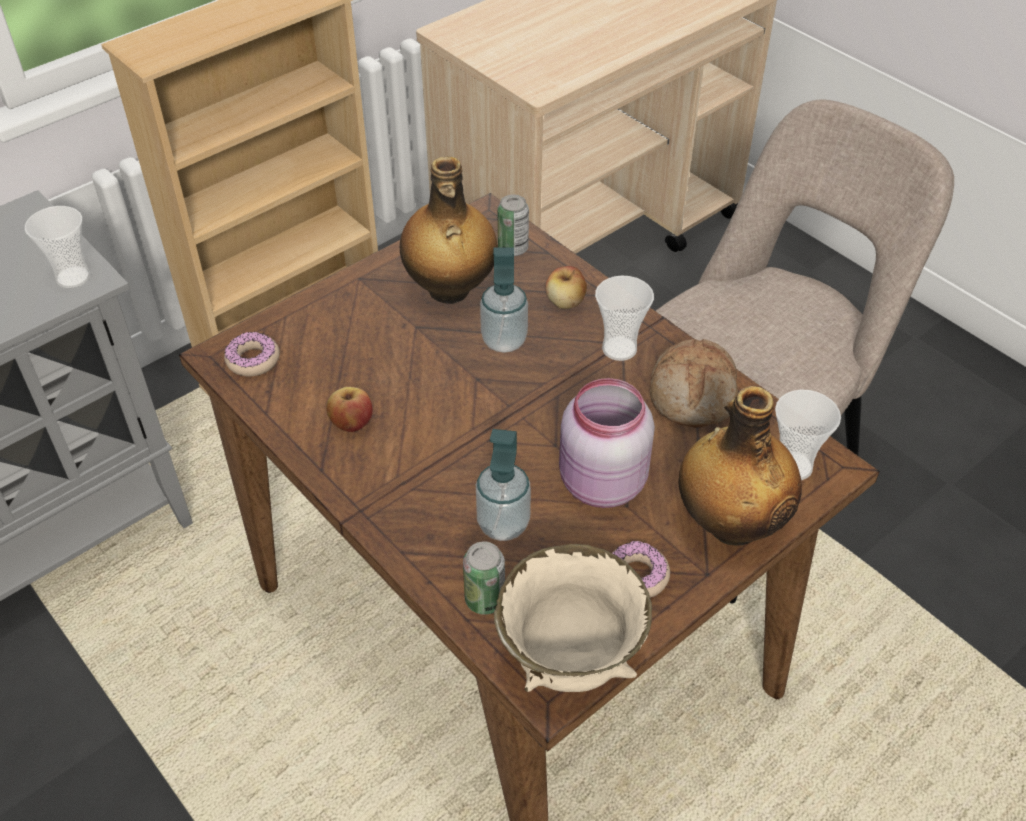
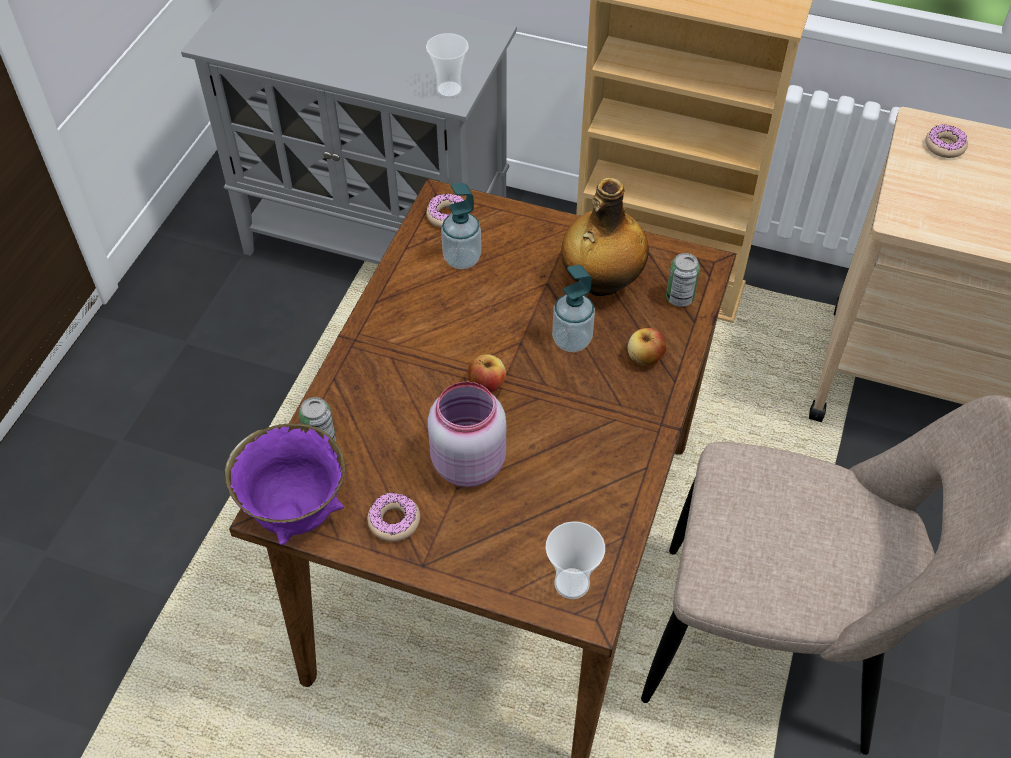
camera: 60 degrees right, 5 degrees up
apple [326,387,373,432] -> apple moved to [468,354,506,393]
soap dispenser [476,429,531,541] -> soap dispenser moved to [441,183,481,269]
beige bowl [493,544,652,692] -> purple bowl [224,423,346,545]
cup [595,276,654,361] -> none
bread [650,339,738,428] -> none
bottle [678,386,802,546] -> none
none -> donut [925,124,968,158]

